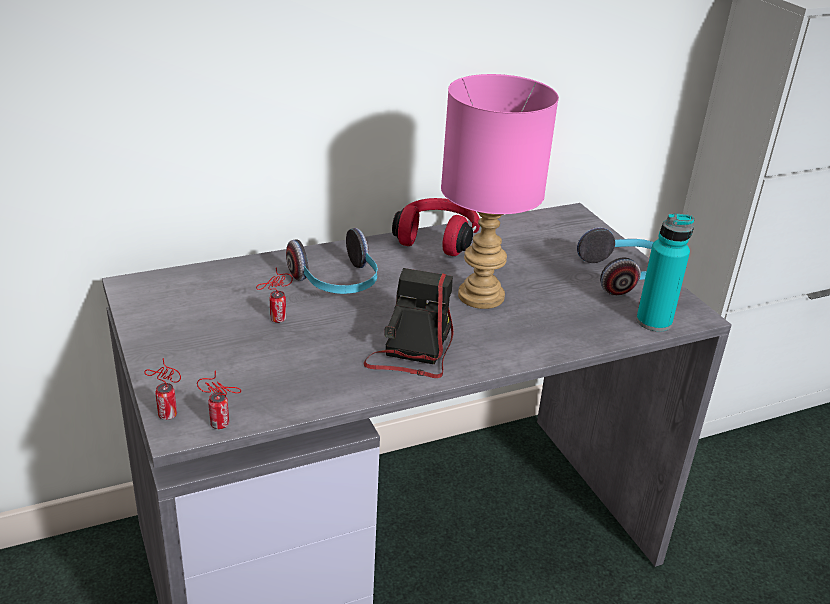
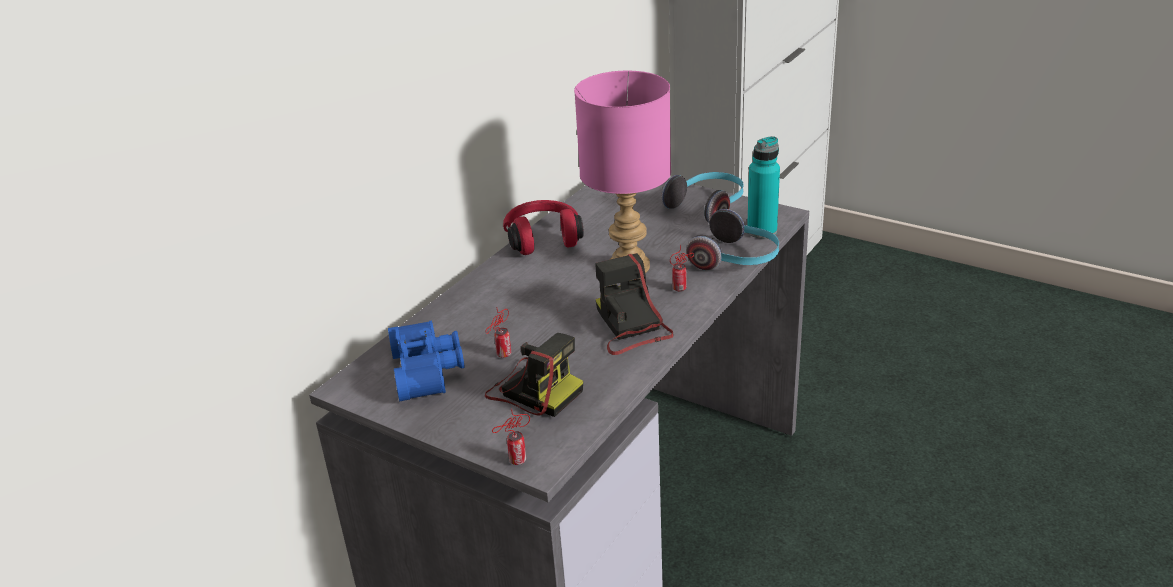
camera: 30 degrees left, 0 degrees up
can [197,371,241,429] -> can moved to [670,245,694,291]
headphones [286,228,378,294] -> headphones moved to [686,209,779,271]
none -> blue binoculars [388,321,465,401]
none -> camera [485,333,583,417]

